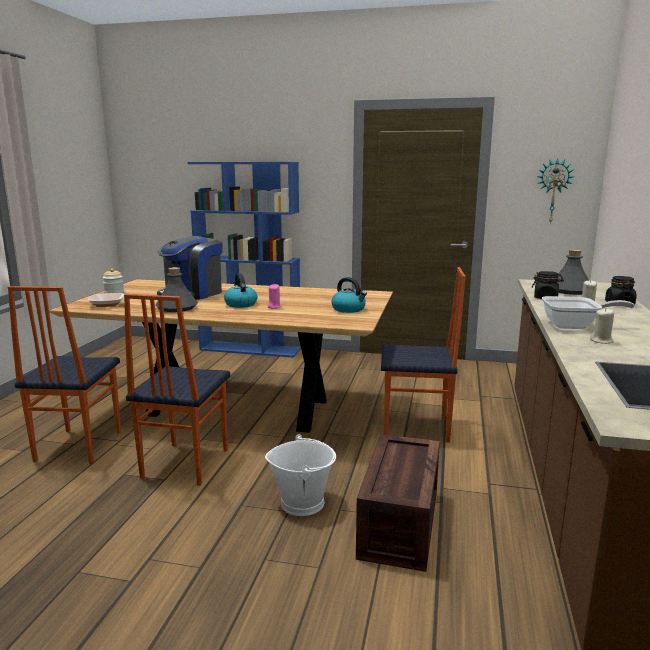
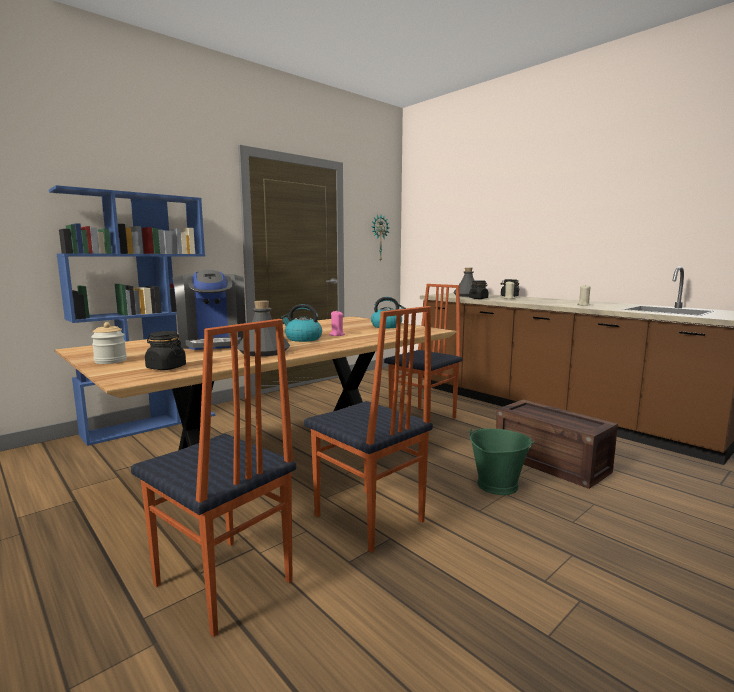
camera: 55 degrees left, 5 degrees down
bowl [88,293,124,307] -> black jar [145,331,186,370]
white bucket [265,434,336,516] -> green bucket [468,428,535,495]
frying pan [542,296,635,329] -> none

